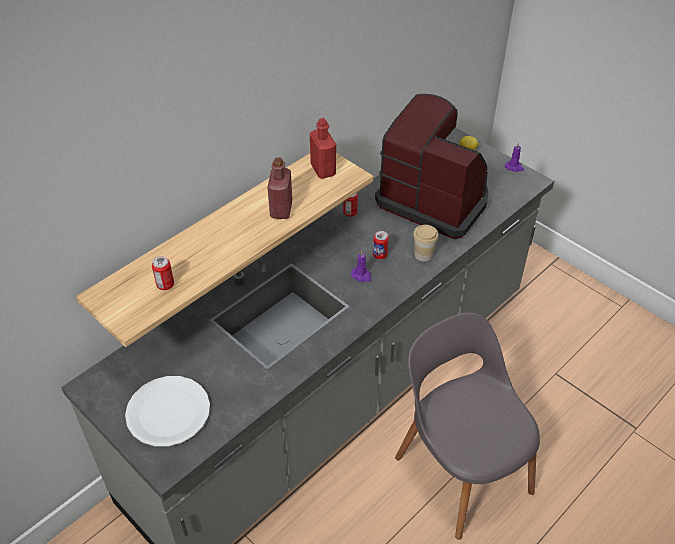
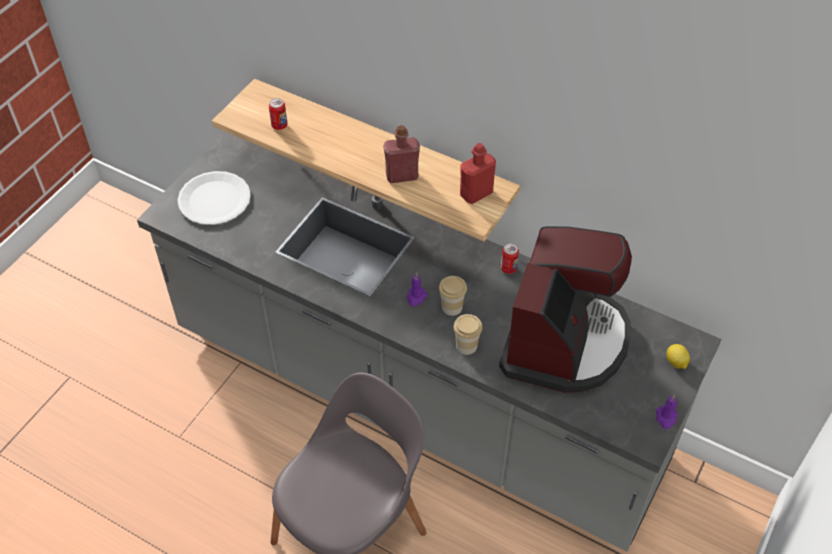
camera: 75 degrees right, 5 degrees up
can [373,231,389,259] -> cup [439,276,467,316]

